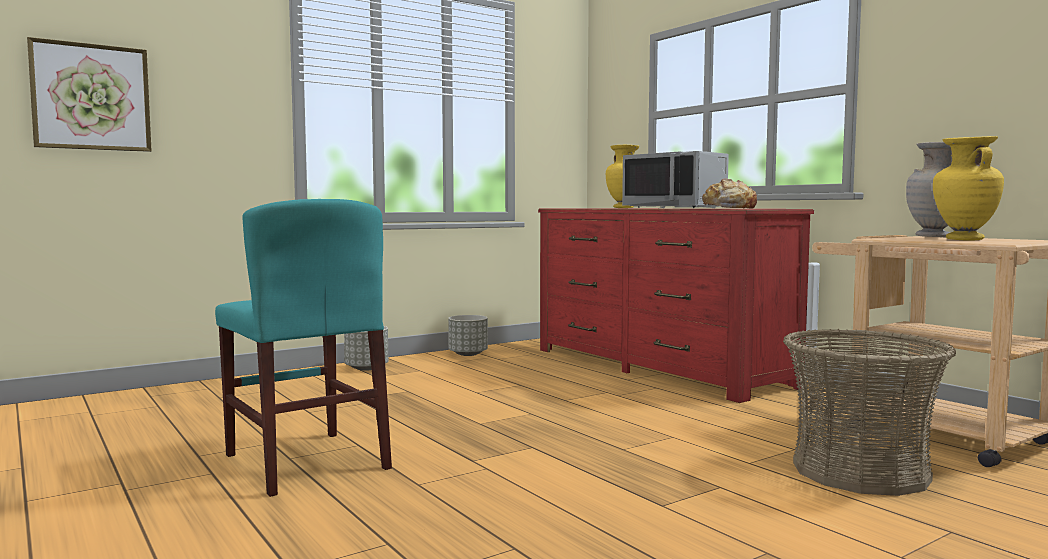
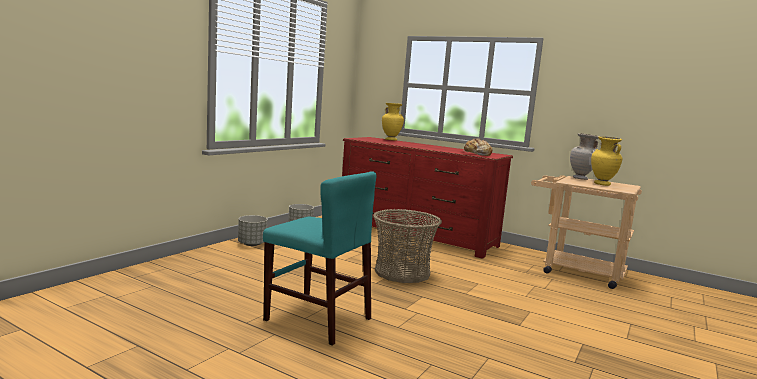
camera: 25 degrees left, 5 degrees up
picture [27,37,152,152] -> none
grey microwave [622,151,729,208] -> none
basket [783,329,956,496] -> basket moved to [373,209,442,283]

